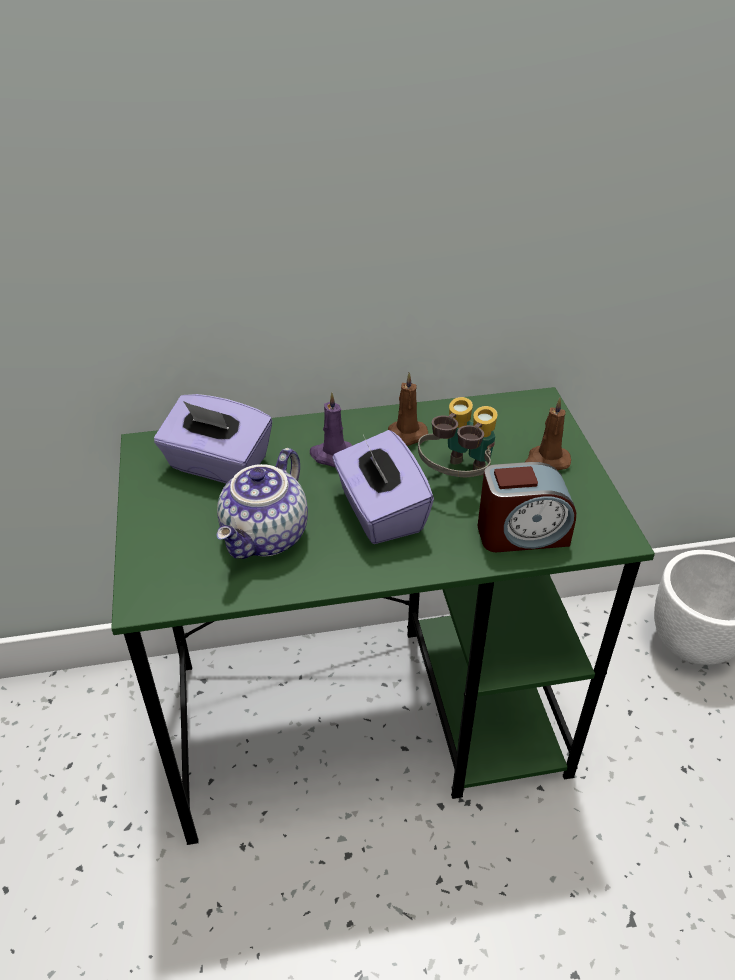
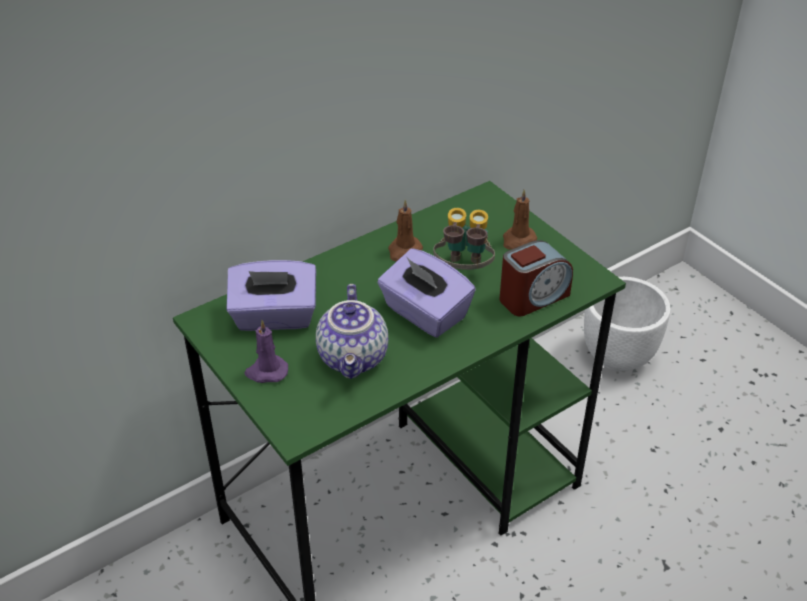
camera: 25 degrees left, 0 degrees up
purple candle [310,392,352,467] -> purple candle moved to [245,320,288,383]

